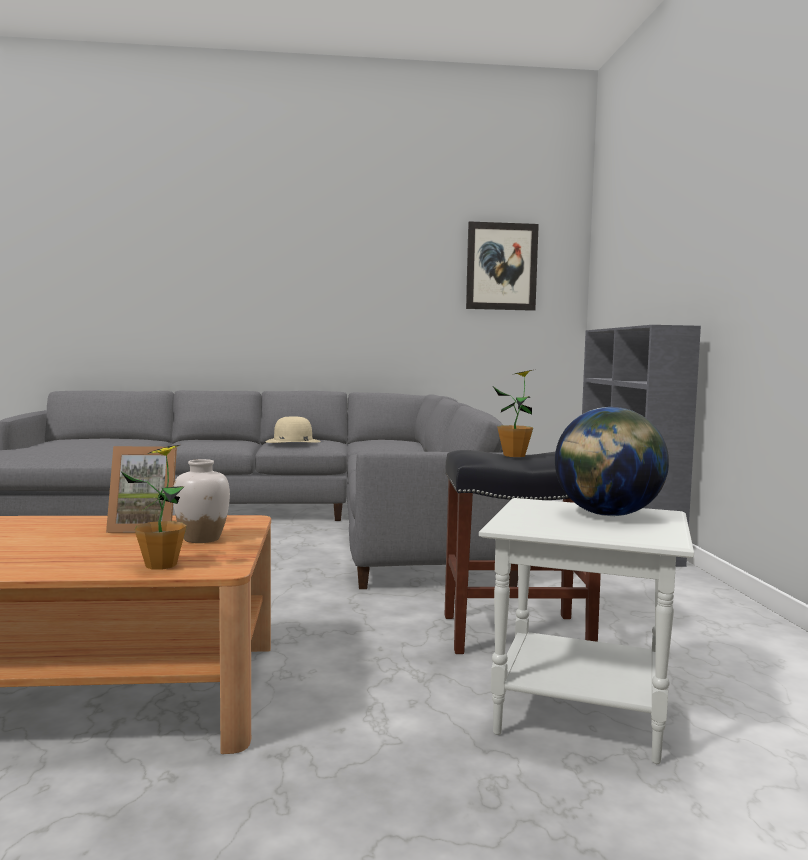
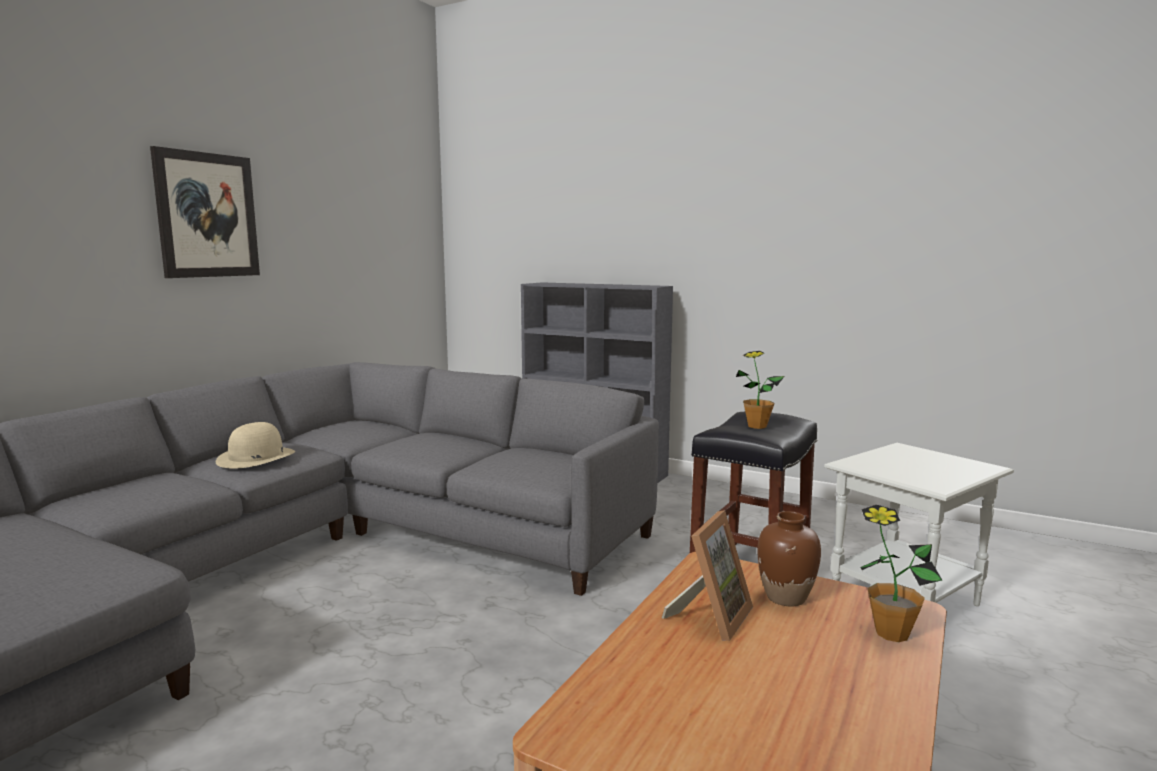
camera: 55 degrees left, 5 degrees up
white vase [173,459,230,543] -> brown vase [757,511,821,606]
picture [466,221,539,311] -> picture moved to [150,146,260,278]
globe [555,407,669,516] -> none

